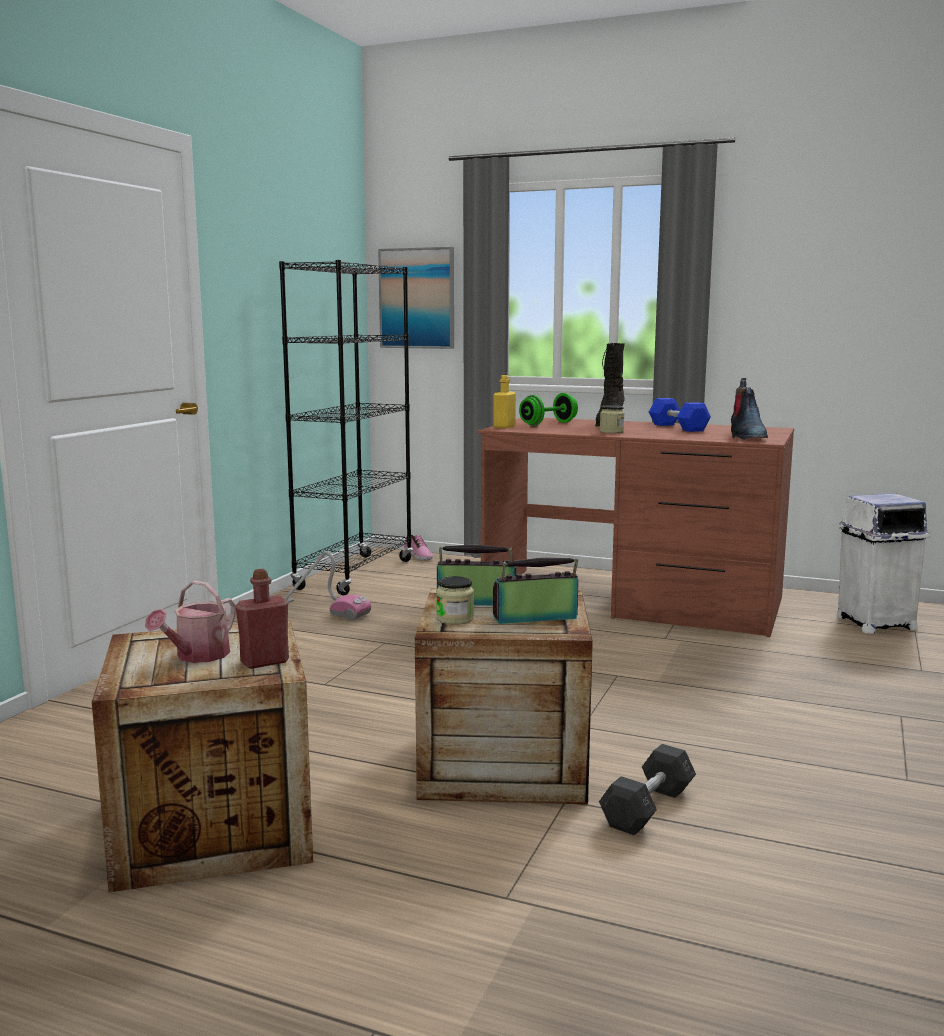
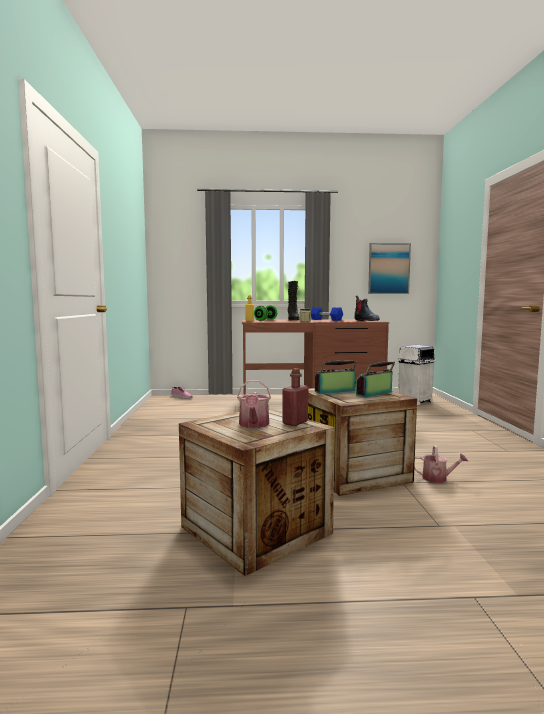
camera: 25 degrees left, 5 degrees down
black bookcase [279,260,413,595] -> none
vacuum cleaner [284,551,371,620] -> none
picture [378,247,454,349] -> picture moved to [368,243,411,294]
jar [436,576,474,625] -> none
grey dumbbell [599,744,696,835] -> watering can [414,445,468,483]

